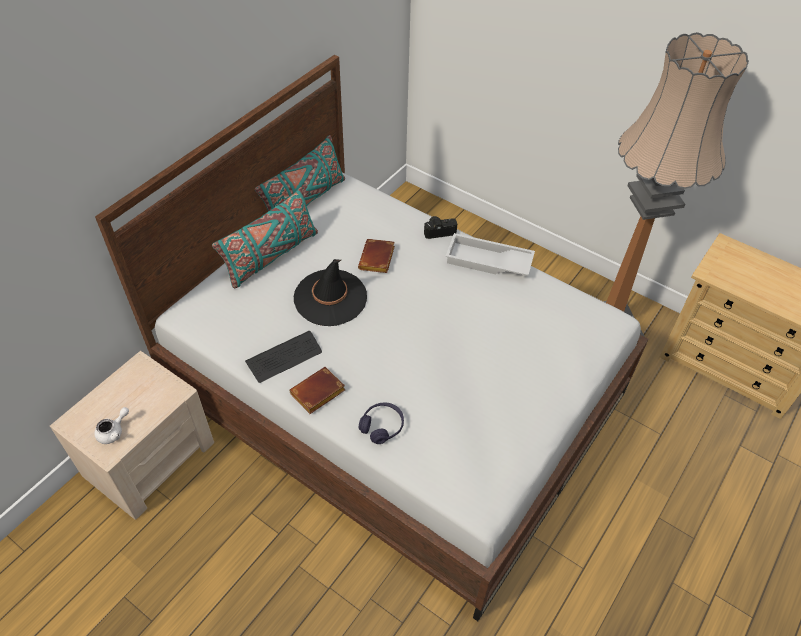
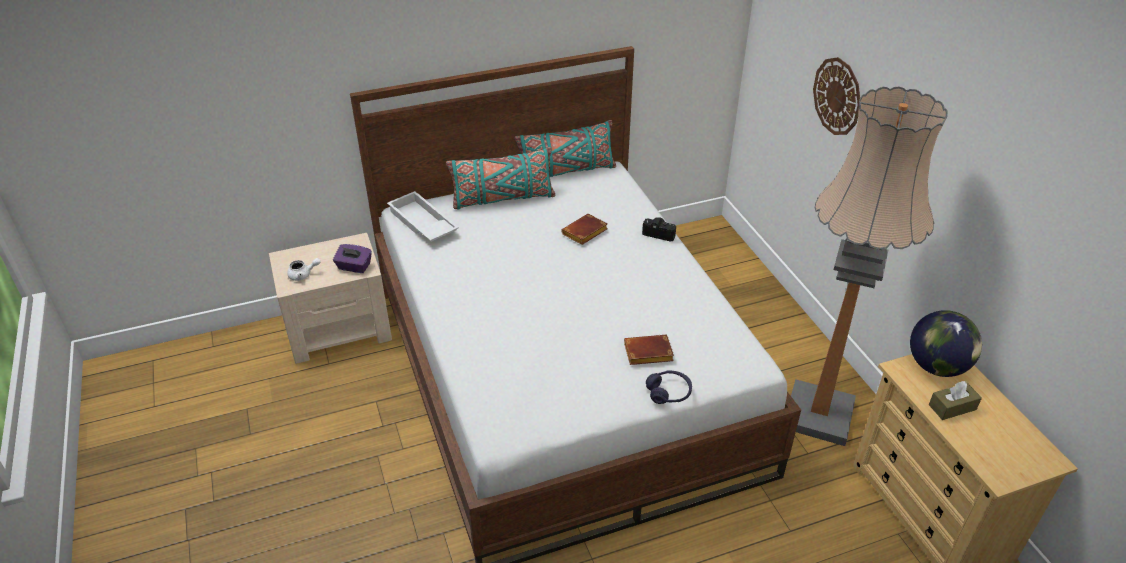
camera: 35 degrees right, 10 degrees down
keyboard [245,331,322,383] -> none
brown book [289,367,345,414] -> brown book moved to [624,335,674,365]
black hat [294,259,367,326] -> none
purple headphones [359,403,404,444] -> purple headphones moved to [646,371,692,404]
white tray [446,233,535,276] -> white tray moved to [387,191,459,242]
none -> purple tissue box [333,244,372,273]
none -> wall clock [813,57,860,135]
none -> globe [910,310,982,377]
none -> brown tissue box [929,381,982,420]

